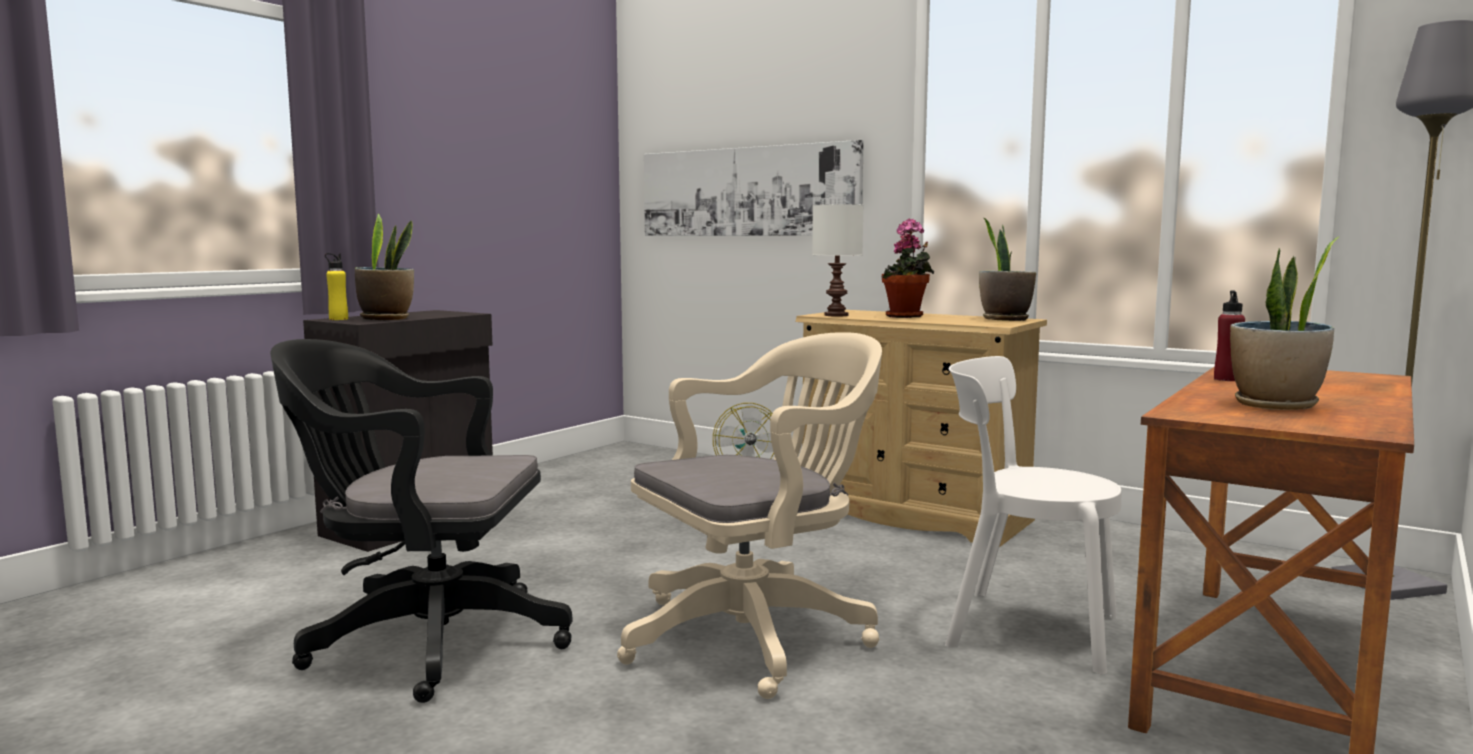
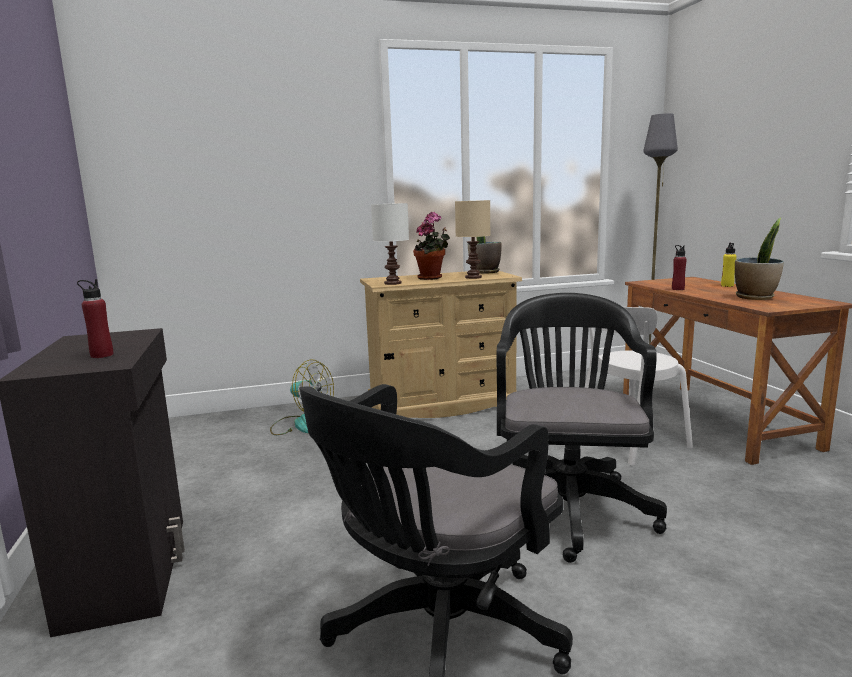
camera: 50 degrees left, 5 degrees up
yellow bottle [325,253,348,320] -> yellow bottle moved to [721,243,737,287]
potted plant [355,213,414,320] -> red bottle [77,279,113,358]
beige office chair [617,332,882,699] -> black office chair [497,293,667,563]
picture [644,140,864,236] -> none
none -> beige table lamp [455,200,490,279]

